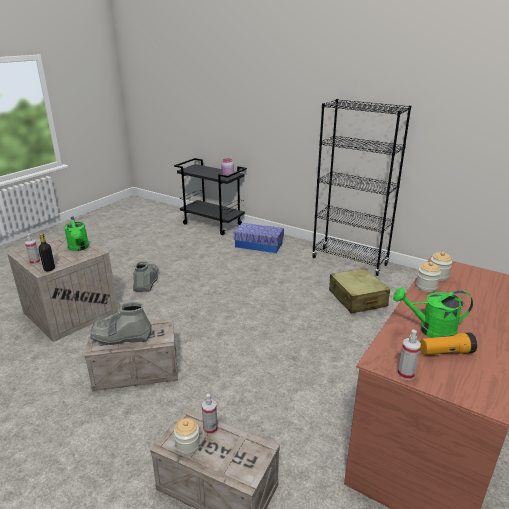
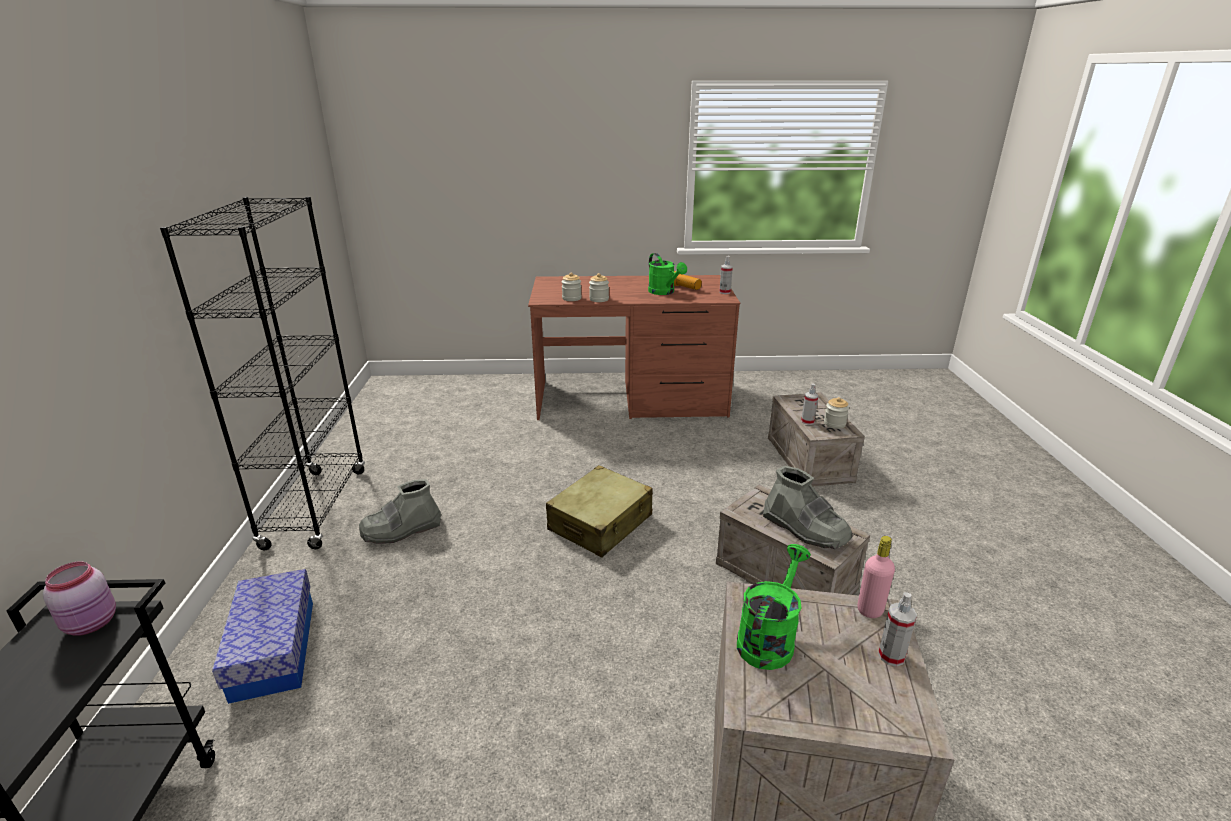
camera: 125 degrees left, 0 degrees up
black bottle [38,234,55,271] -> pink bottle [857,536,895,618]
grey boot [133,261,159,292] -> grey boot moved to [359,479,441,544]
beige suitcase [329,268,390,314] -> beige suitcase moved to [546,465,653,557]

